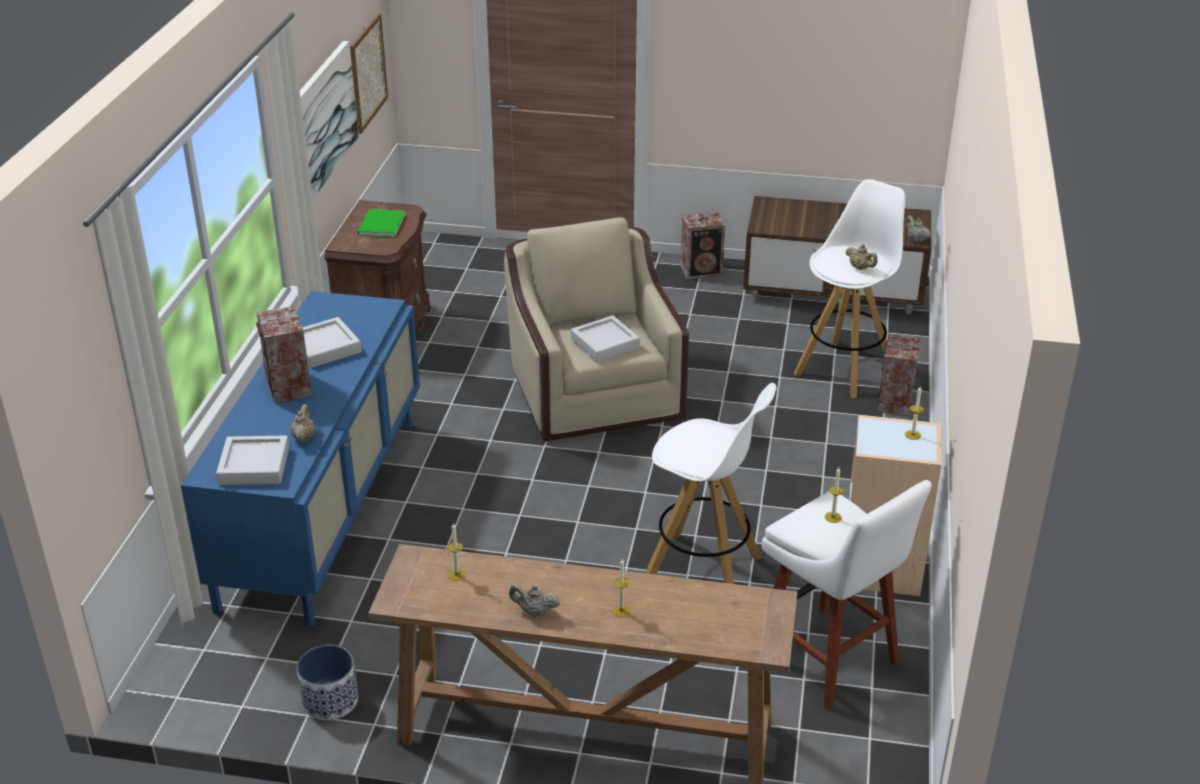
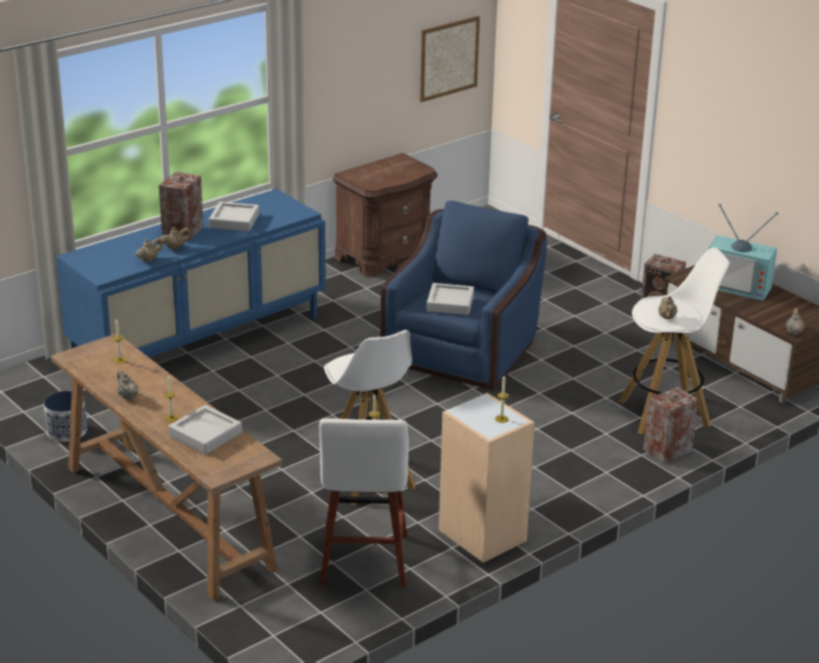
camera: 40 degrees right, 5 degrees down
grey tray [216,436,289,485] -> grey tray moved to [168,405,242,454]
picture [300,41,359,198] -> none
green book [357,209,405,237] -> none
beige armchair [504,217,689,442] -> blue armchair [380,201,547,390]
none -> beige teapot [160,227,191,250]
none -> television [709,204,778,301]

